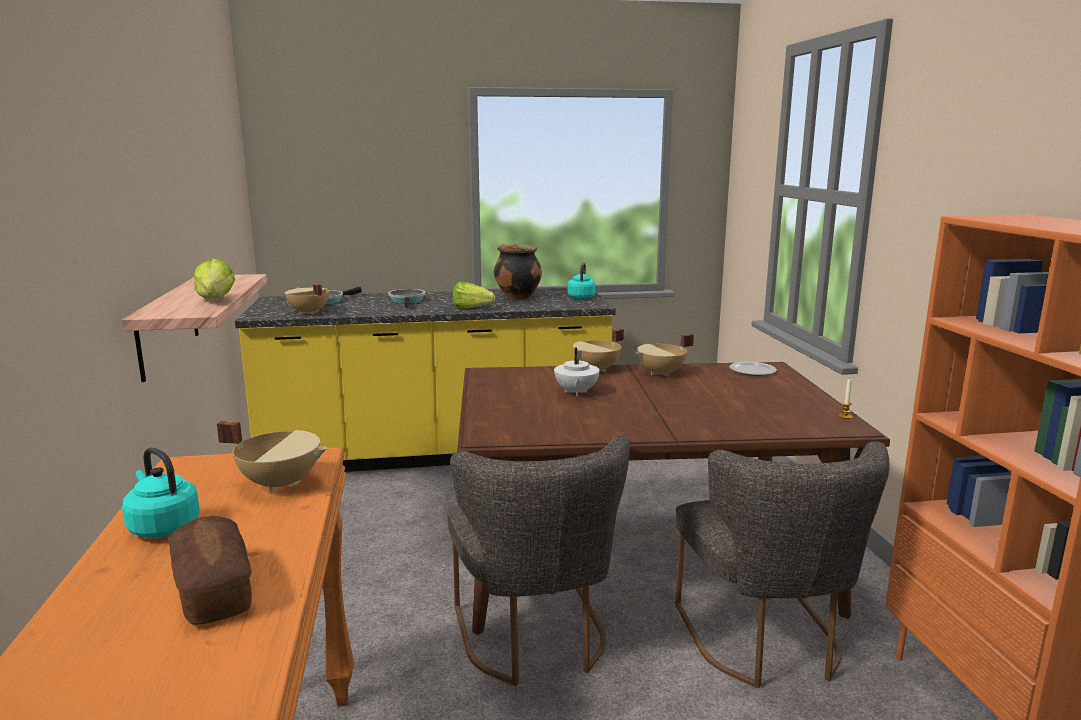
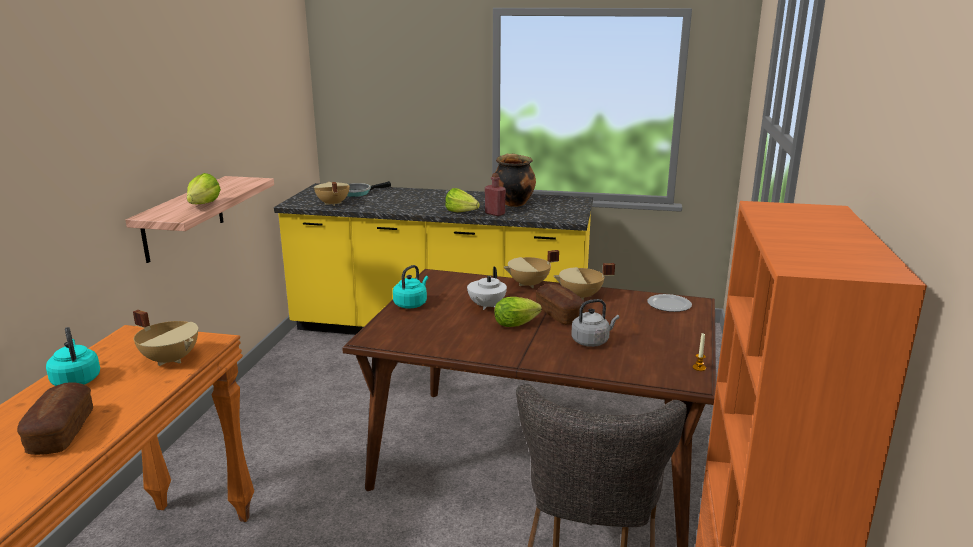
camera: 20 degrees right, 5 degrees up
frying pan [388,289,425,308] -> none
grey chair [447,435,630,686] -> none
turquoise kettle [567,263,595,299] -> turquoise kettle moved to [393,265,428,309]
none -> red bottle [485,173,506,216]
none -> lettuce [494,297,542,327]
none -> bread [536,283,585,324]
none -> grey kettle [571,299,619,347]

